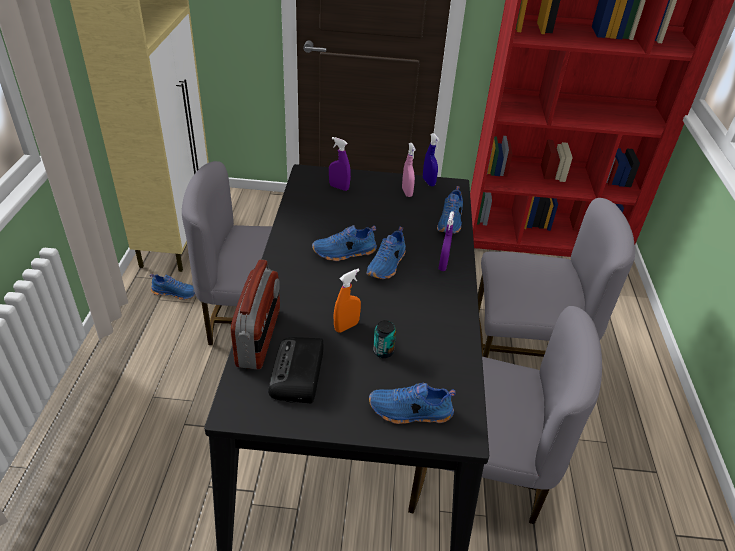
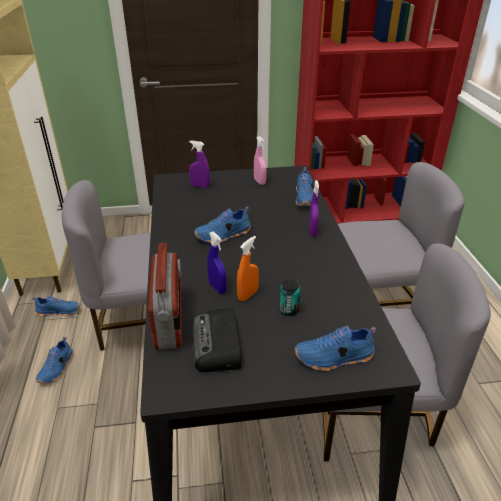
camera: 10 degrees left, 5 degrees down
blue shoe [366,226,406,279] -> blue shoe moved to [36,337,73,384]
blue spray bottle [423,133,440,186] -> blue spray bottle moved to [207,231,227,294]

